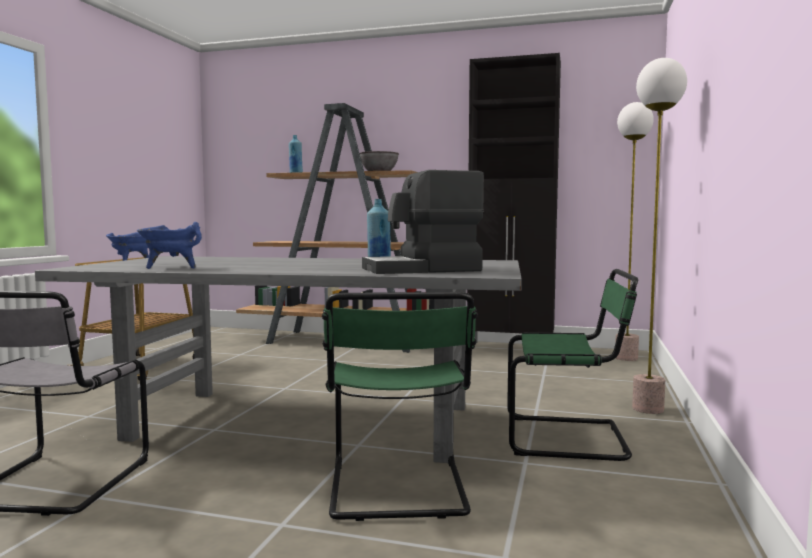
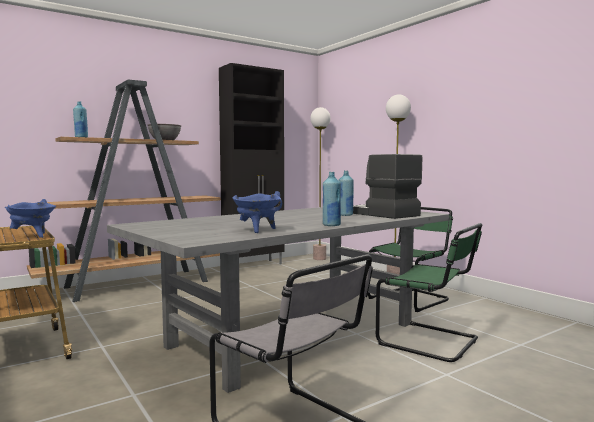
camera: 50 degrees left, 0 degrees up
coffee machine [362,170,484,274] -> coffee machine turned 120 degrees clockwise [353,154,422,219]
none -> blue bottle [323,172,341,226]

